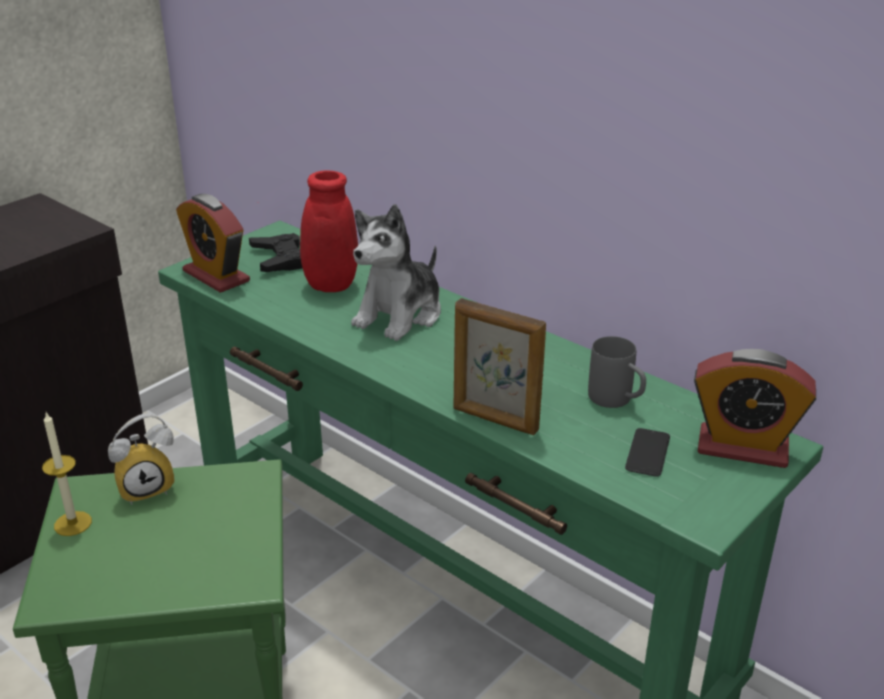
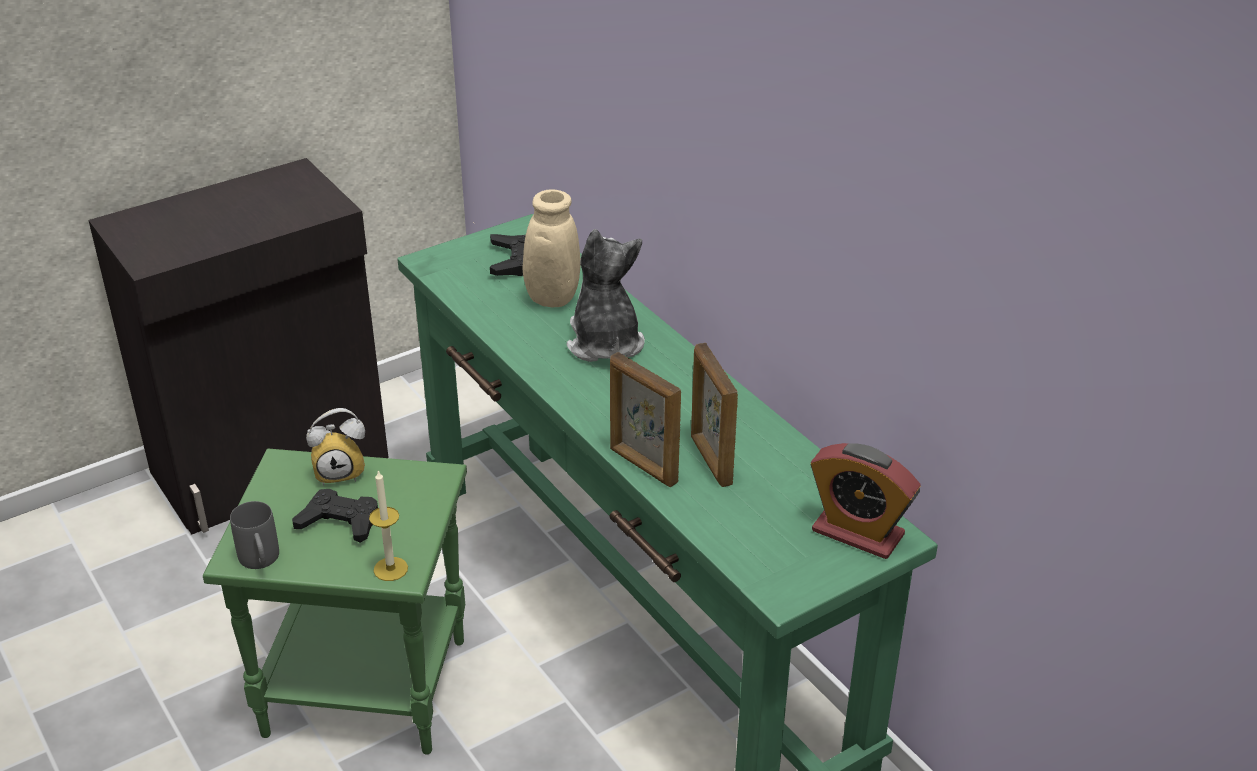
camera: 15 degrees right, 5 degrees up
candle [42,412,92,536] -> candle moved to [369,470,408,581]
alarm clock [176,194,250,293] -> none
red vase [258,171,358,292] -> beige vase [473,190,581,307]
plush toy [351,204,441,341] -> plush toy turned 120 degrees clockwise [566,229,645,362]
grey mug [588,336,646,408] -> grey mug moved to [230,501,279,569]
phone [625,428,670,477] -> none
none -> black game controller [292,489,378,543]
none -> picture frame [691,343,738,487]

